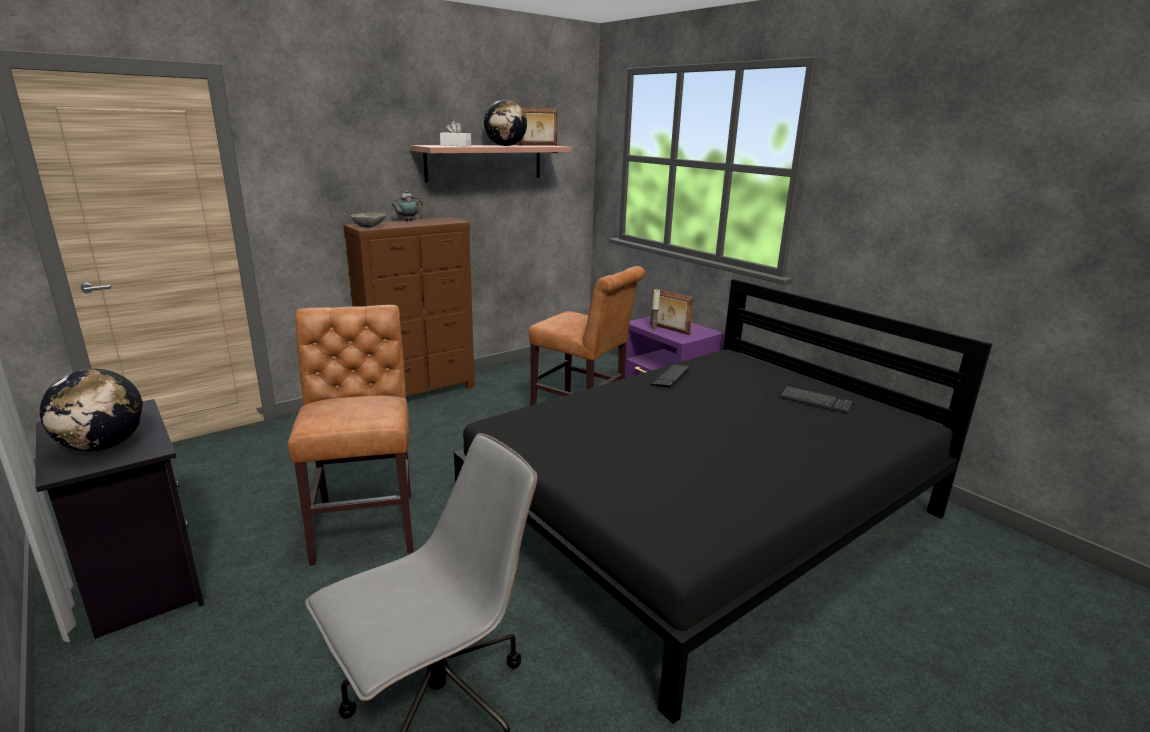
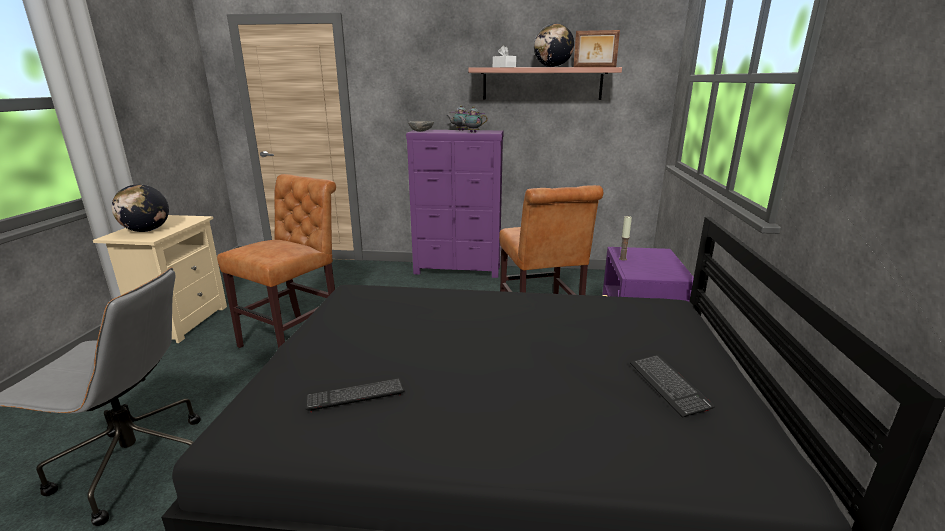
camera: 45 degrees right, 0 degrees up
black nightstand [36,399,204,639] -> beige nightstand [93,215,227,343]
brown dresser [343,217,475,397] -> purple dresser [406,130,504,278]
keyboard [649,365,691,388] -> keyboard moved to [306,377,404,412]
picture frame [650,288,694,335] -> none
none -> teapot [459,106,488,133]

